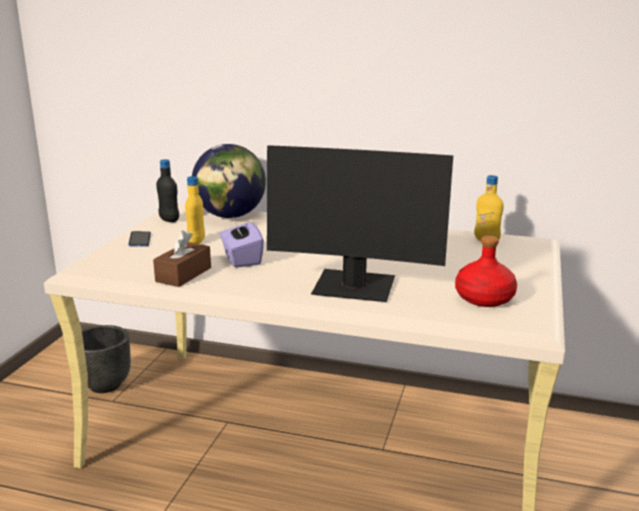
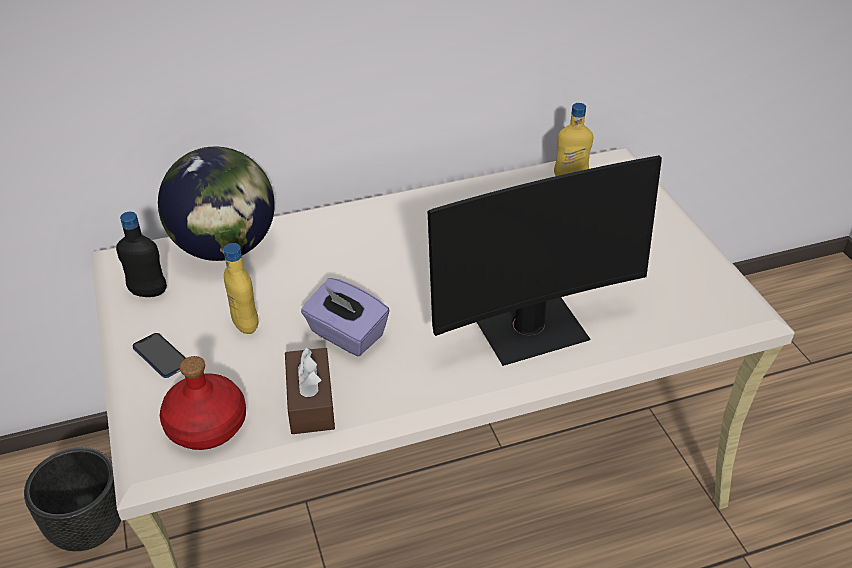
camera: 35 degrees left, 20 degrees up
red bottle [455,236,517,307] -> red bottle moved to [160,356,246,450]

